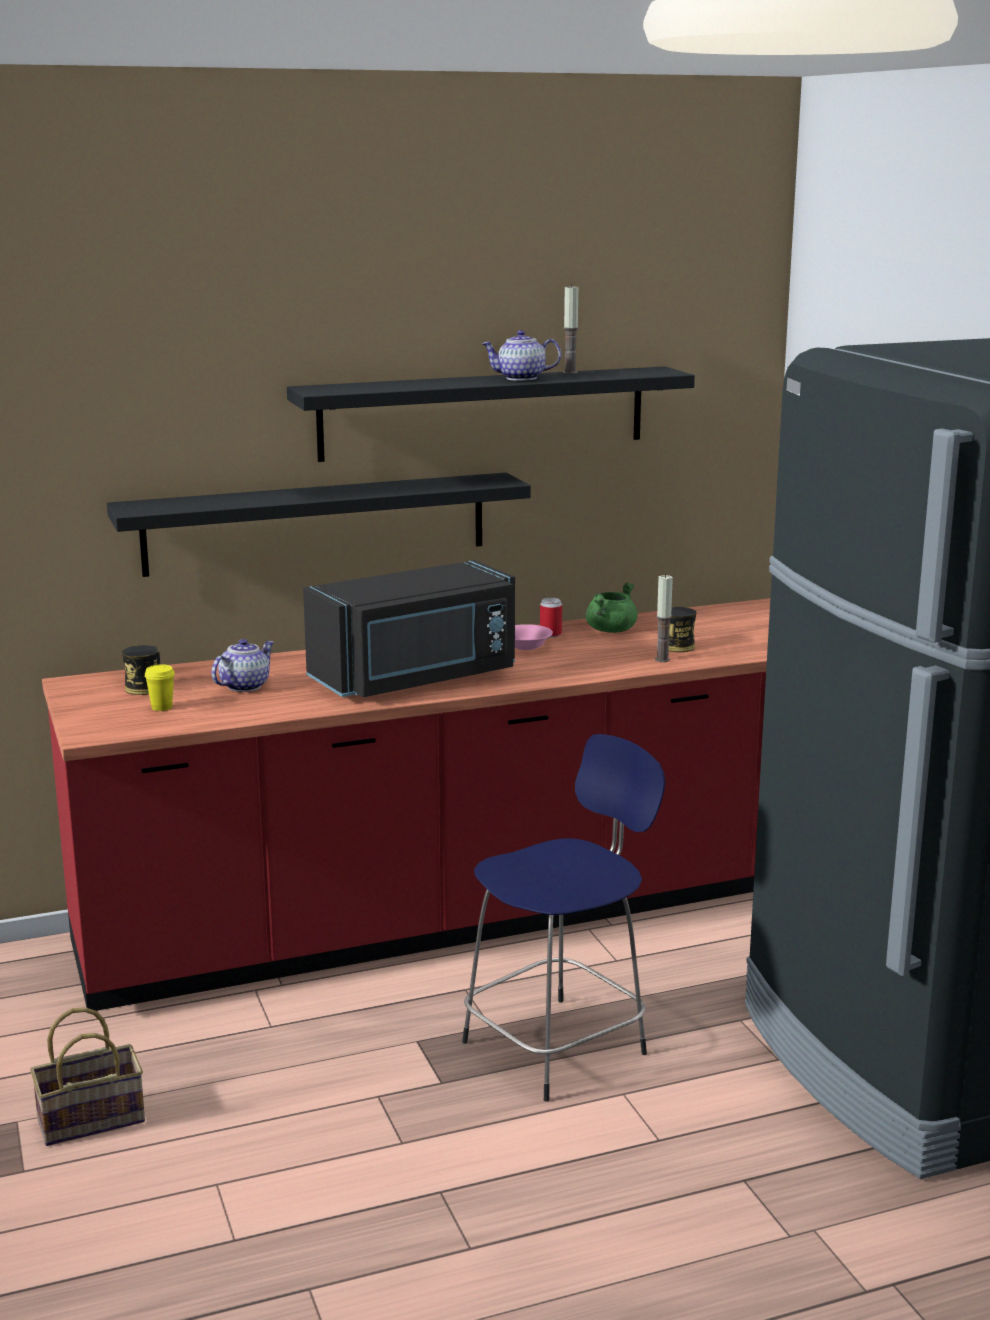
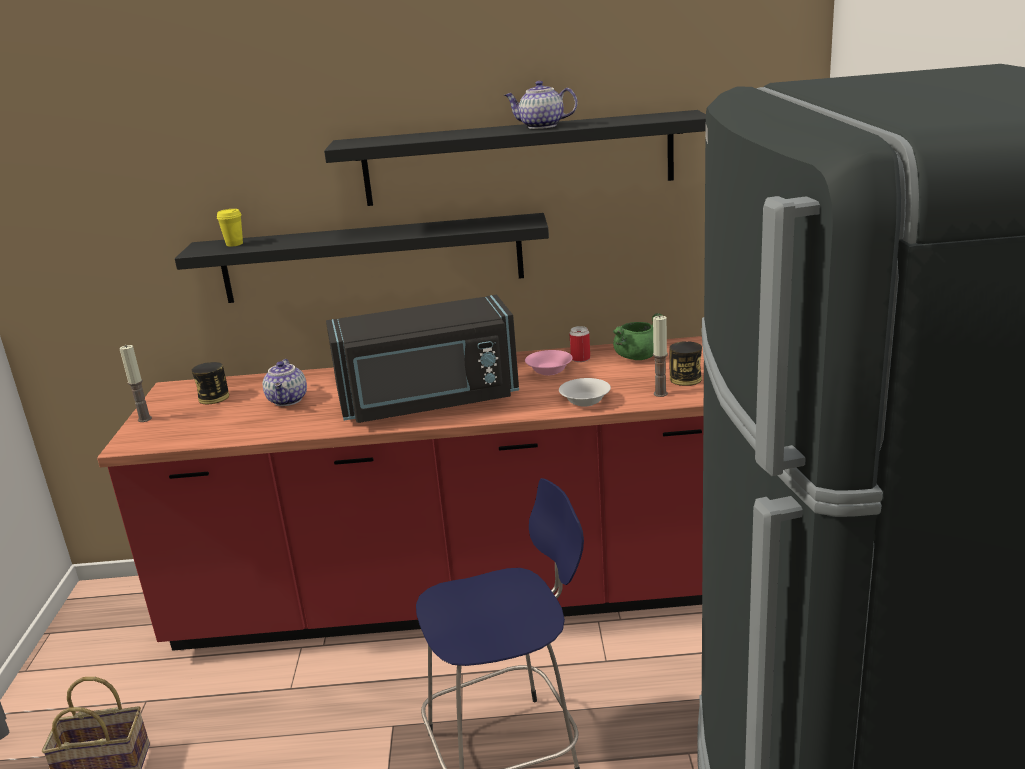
camera: 20 degrees right, 5 degrees up
yellow cup [145,664,175,711] -> yellow cup moved to [217,209,243,247]
teapot [211,639,274,692] -> teapot turned 120 degrees clockwise [263,359,307,406]
candle [563,284,579,374] -> candle moved to [120,345,152,422]
none -> white bowl [559,378,611,407]

